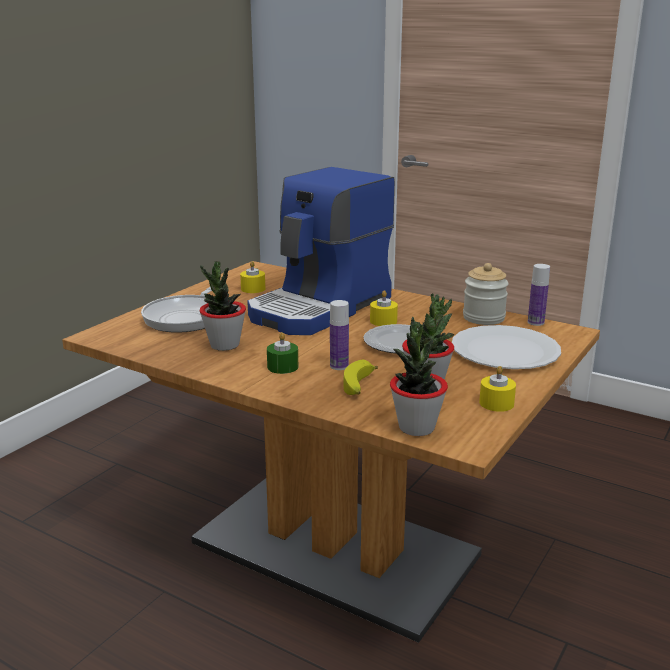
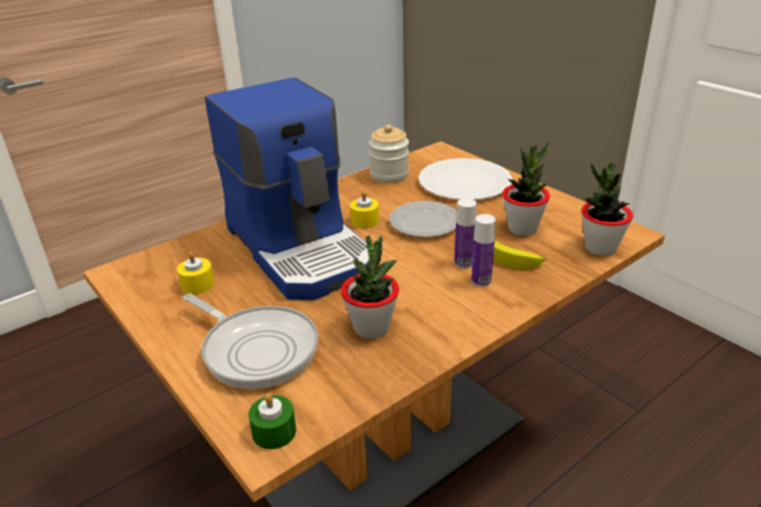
camera: 70 degrees left, 10 degrees up
green candle [267,332,298,374] -> green candle moved to [248,393,296,449]
yellow candle [479,366,516,412] -> none
bottle [528,264,550,326] -> bottle moved to [471,214,496,287]

